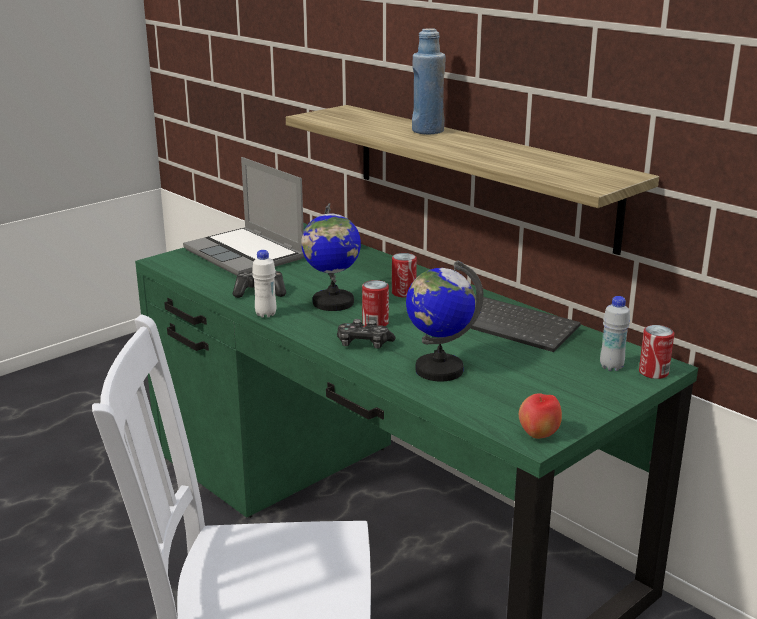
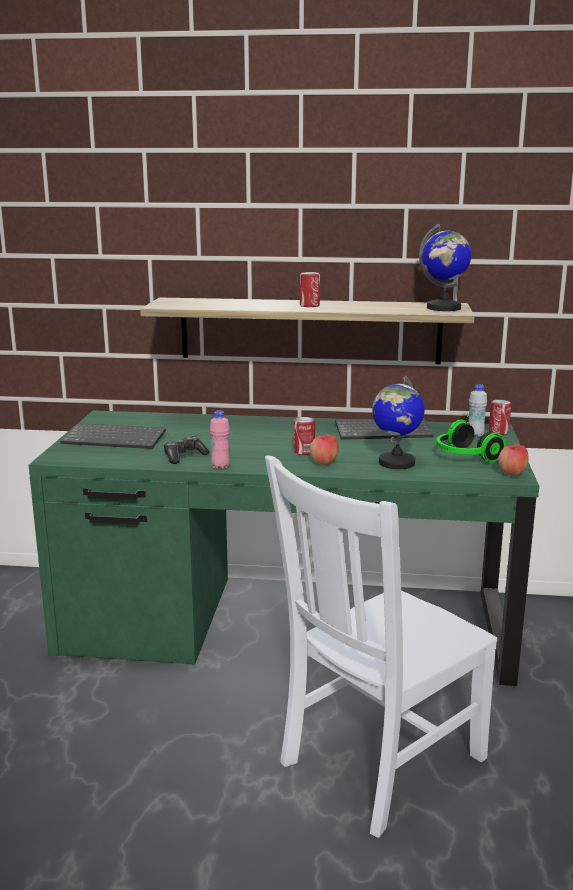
camera: 40 degrees left, 5 degrees down
laptop [183,157,304,276] -> keyboard [60,423,166,449]
white bottle [252,250,277,317] -> pink bottle [210,410,230,469]
globe [301,203,361,311] -> globe moved to [419,224,471,311]
game controller [337,319,395,349] -> apple [310,435,339,465]
can [392,253,417,298] -> can moved to [300,272,320,307]
blue bottle [412,28,445,134] -> none
none -> headphones [436,414,505,463]

